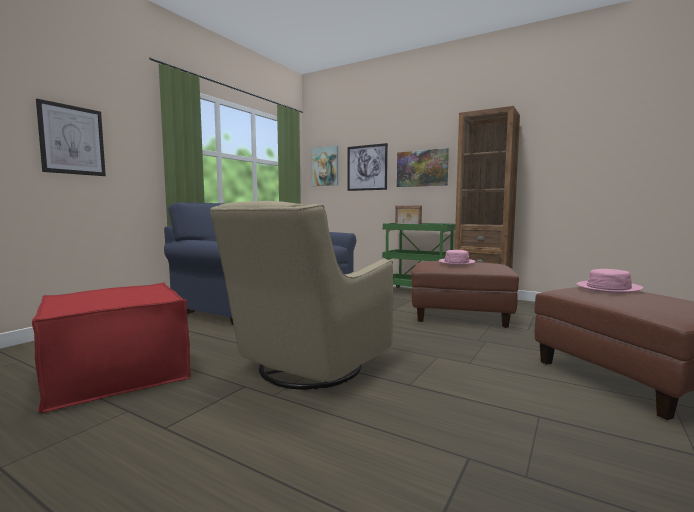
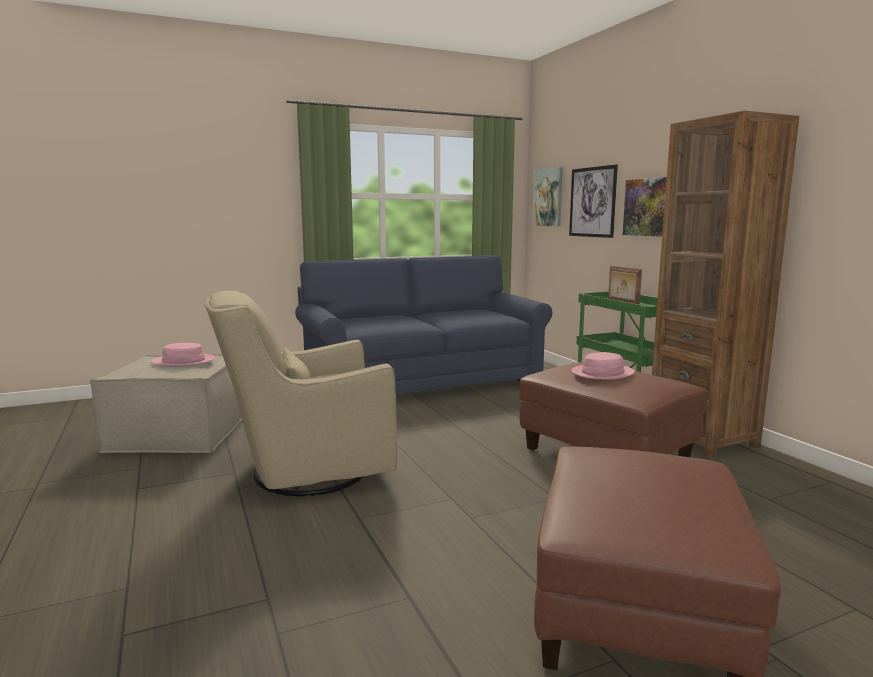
camera: 35 degrees right, 5 degrees up
red ottoman [32,282,191,413] -> beige ottoman [90,354,242,453]
picture [36,99,106,176] -> none
pink hat [577,269,643,293] -> pink hat moved to [151,343,215,366]

